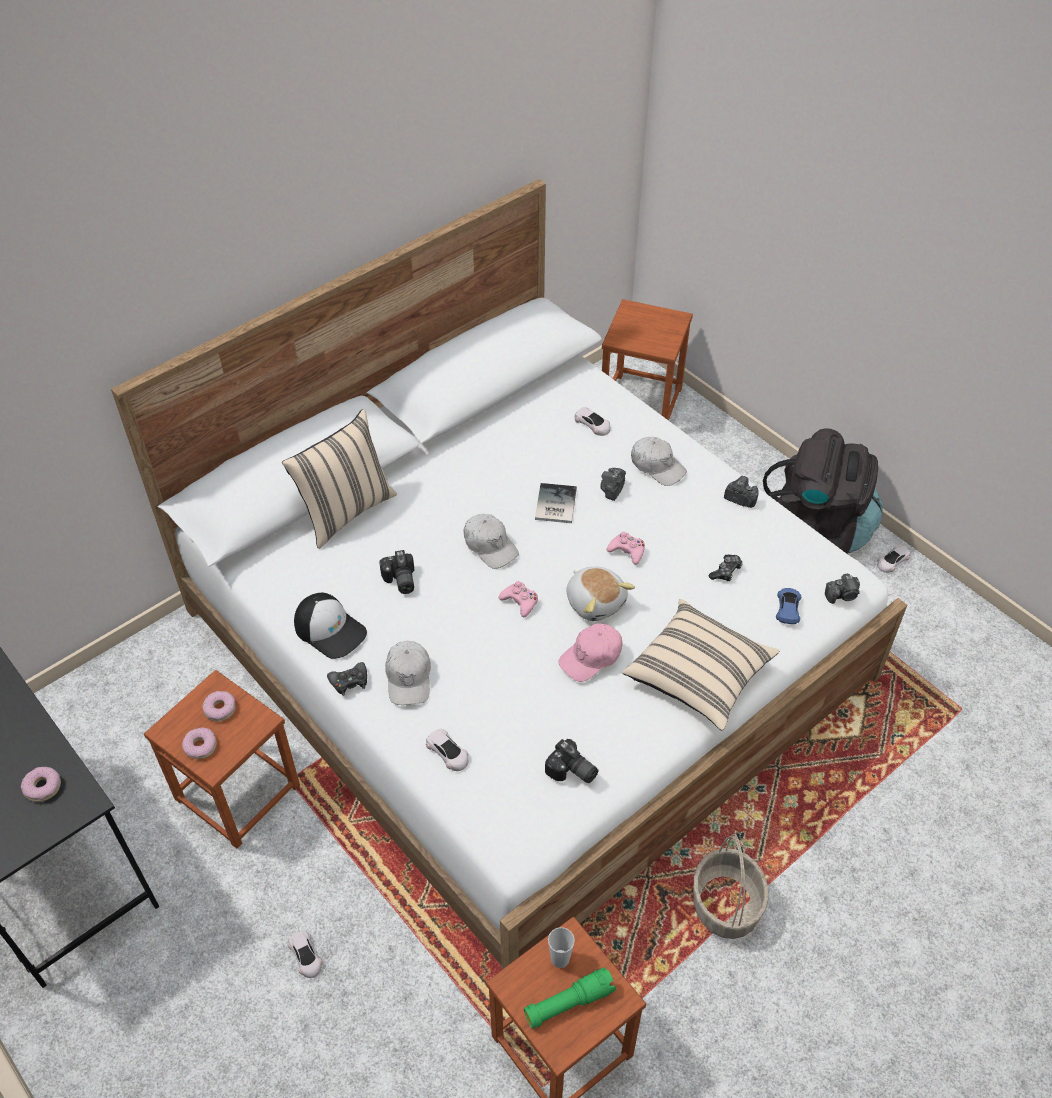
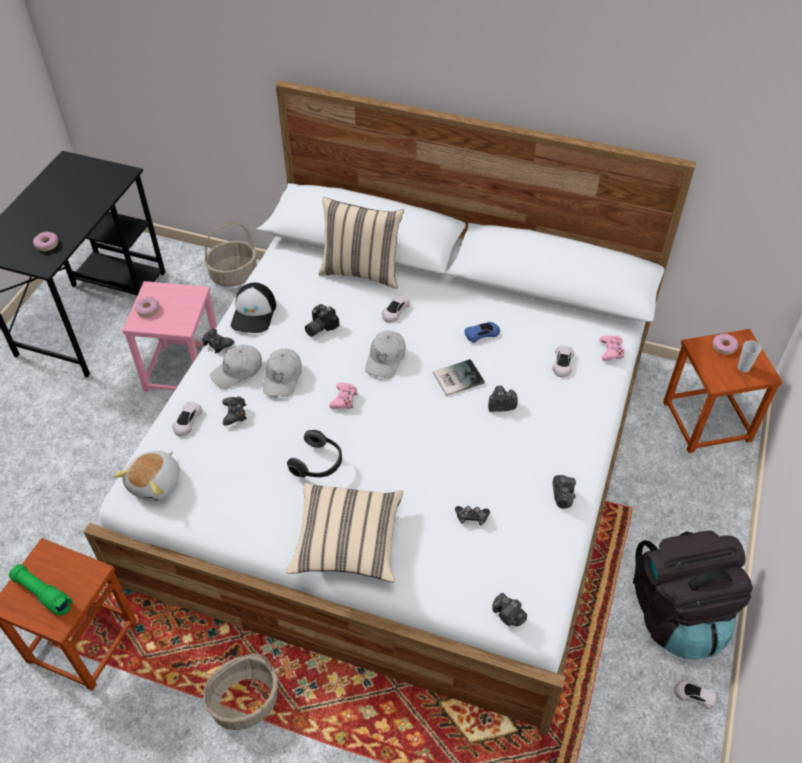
camera: 60 degrees right, 0 degrees up
brown stool [144,670,300,849] -> pink stool [122,281,217,392]
donut [202,691,236,722] -> donut moved to [713,334,738,355]
white toy car [287,931,323,978] -> white toy car moved to [382,295,410,323]
camera [545,739,598,783] -> none
cup [548,927,575,968] -> cup moved to [737,340,762,373]
pink cap [558,623,623,682] -> headphones [287,430,342,477]
plush toy [567,567,635,621] -> plush toy moved to [114,451,180,501]
pink game controller [607,531,645,565] -> pink game controller moved to [600,335,624,361]
white cap [631,437,687,486] -> white cap moved to [263,348,302,397]
blue toy car [776,588,801,624] -> blue toy car moved to [464,322,500,343]
none -> basket [204,222,257,287]
none -> black game controller [222,396,247,426]

